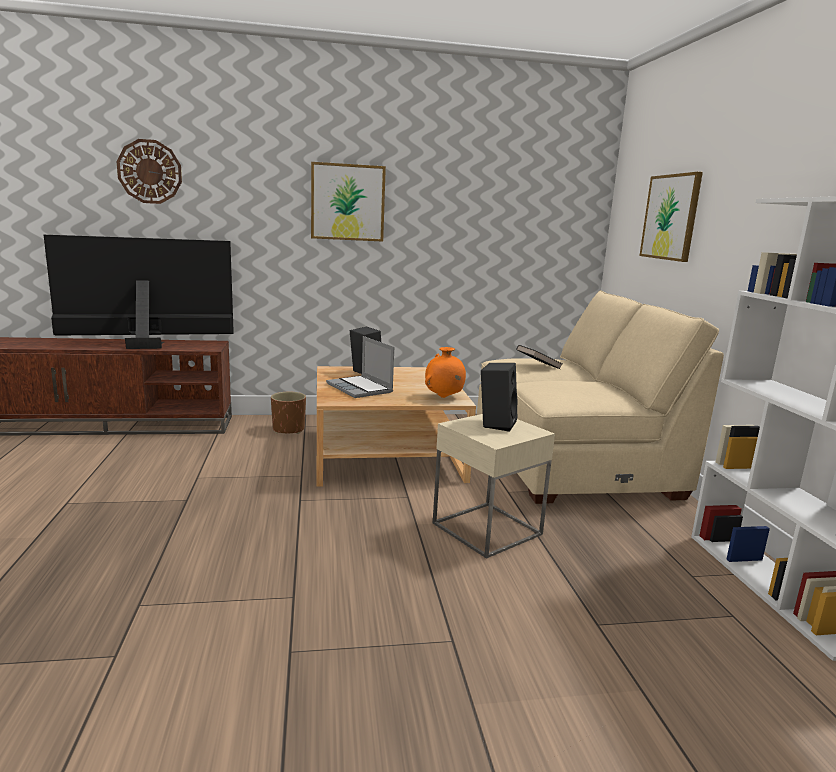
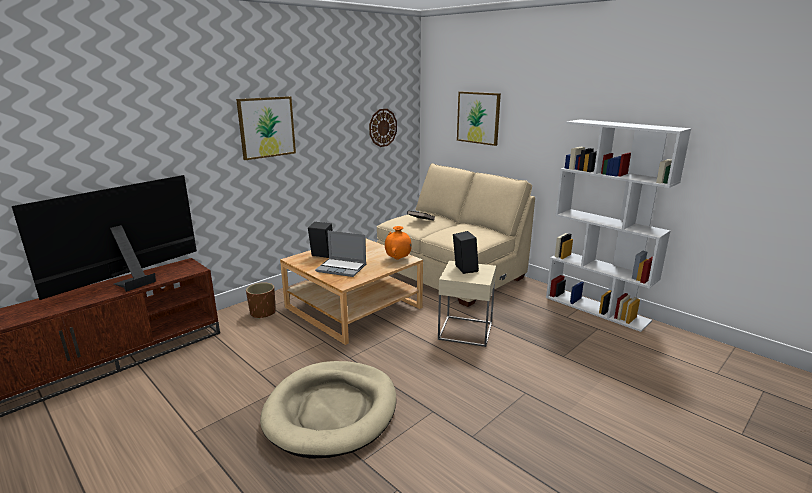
camera: 35 degrees left, 5 degrees up
wall clock [117,139,182,204] -> wall clock moved to [369,109,397,147]
none -> beige dog bed [260,361,396,459]

